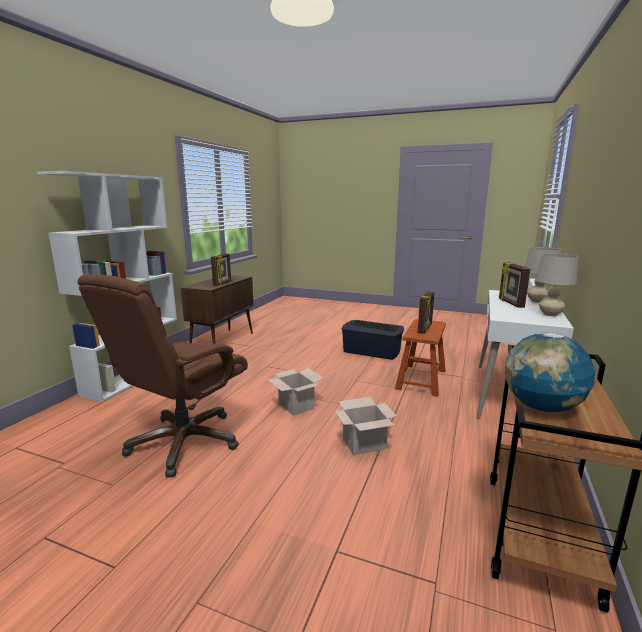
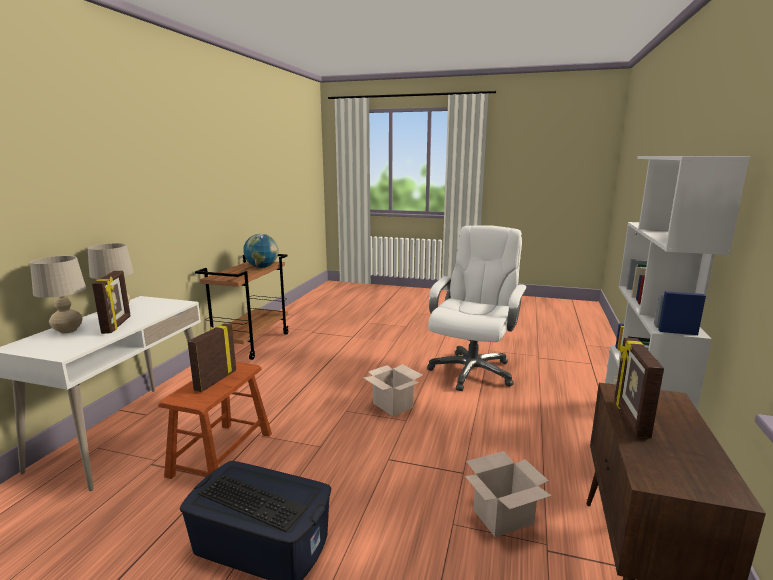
camera: 175 degrees right, 0 degrees up
brown office chair [77,274,248,478] -> white office chair [427,225,527,391]
cardboard box [335,397,397,455] -> cardboard box moved to [465,451,552,537]

